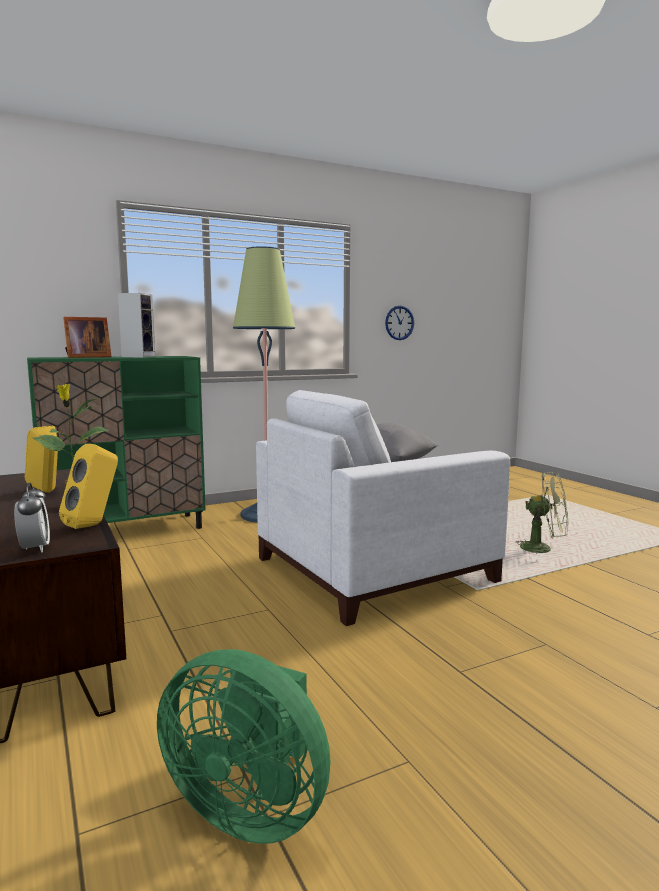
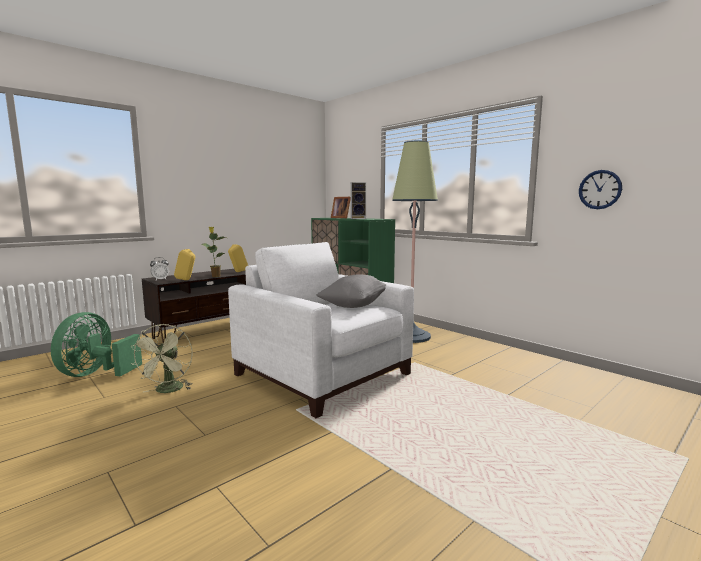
camera: 75 degrees right, 0 degrees up
green fan [514,472,568,554] -> green fan moved to [131,324,193,393]

